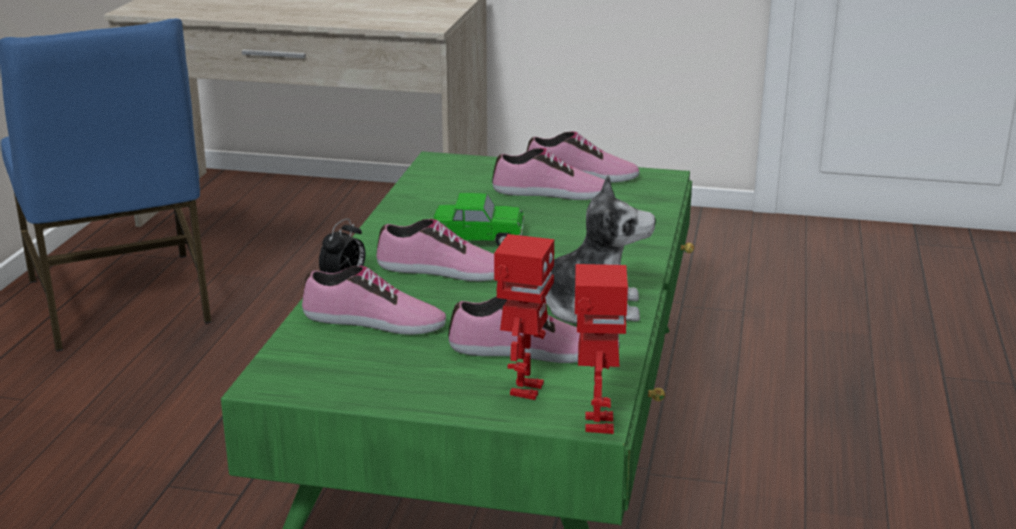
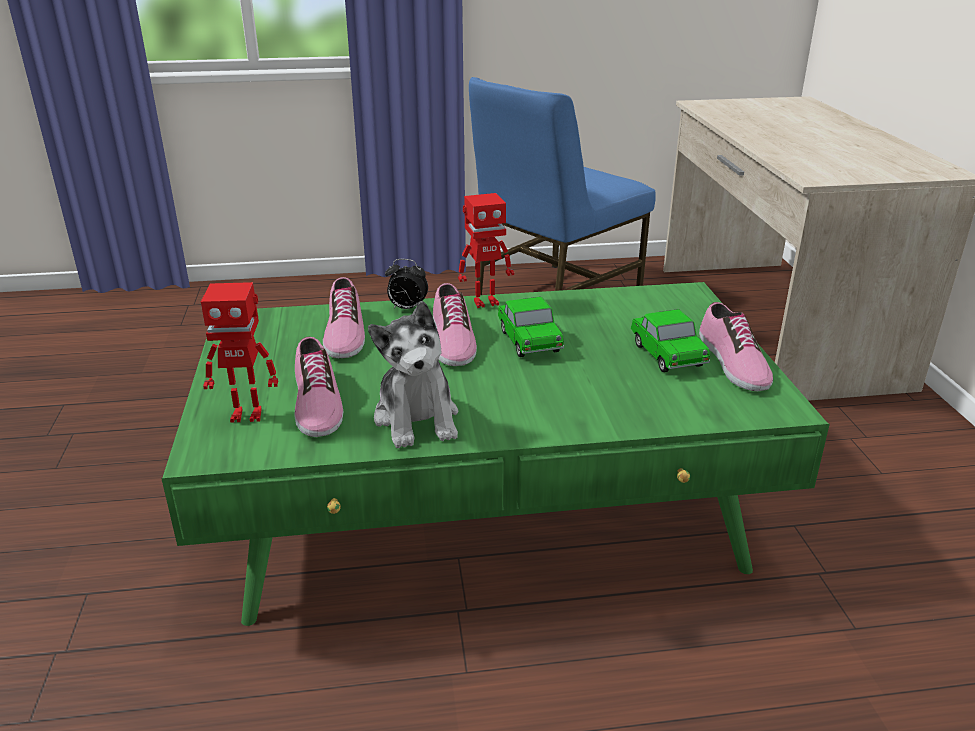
camera: 70 degrees right, 5 degrees up
shoe [492,148,605,200] -> toy car [631,309,710,372]
toy robot [575,264,629,434] -> toy robot moved to [458,193,514,308]

